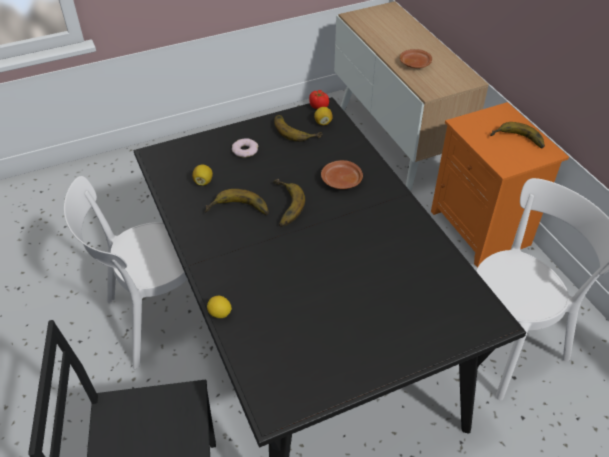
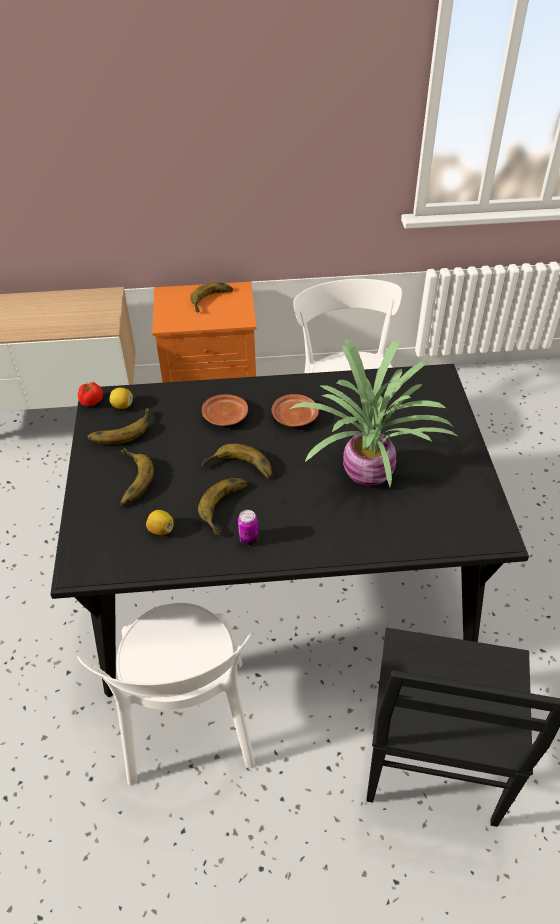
camera: 70 degrees left, 0 degrees up
lemon [207,296,232,318] -> none
donut [232,138,258,157] -> banana [120,448,154,506]
brown plate [400,49,432,68] -> brown plate moved to [272,394,319,427]
none -> can [238,510,258,545]
none -> potted plant [290,339,457,487]

